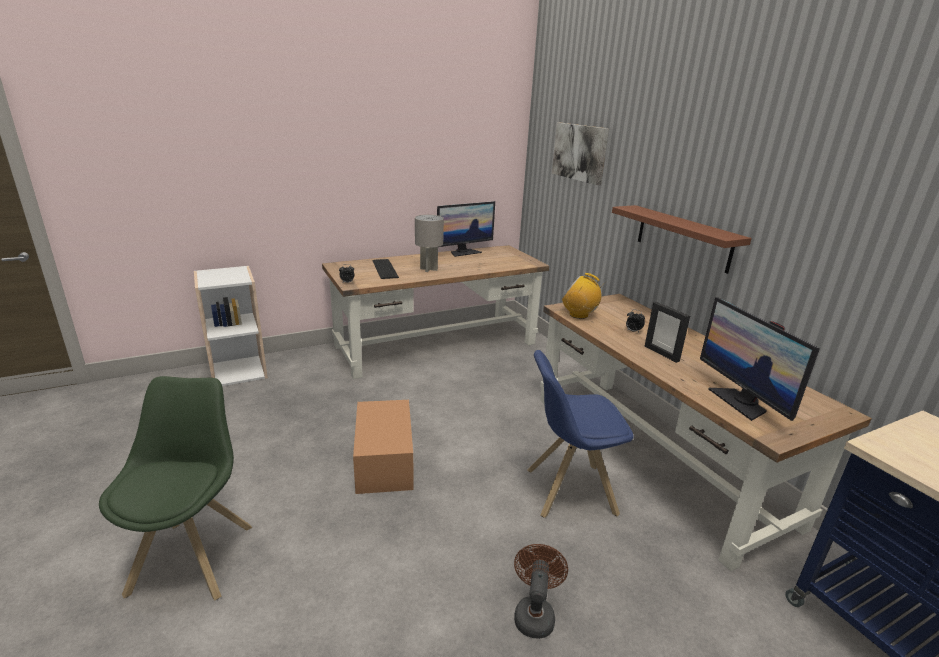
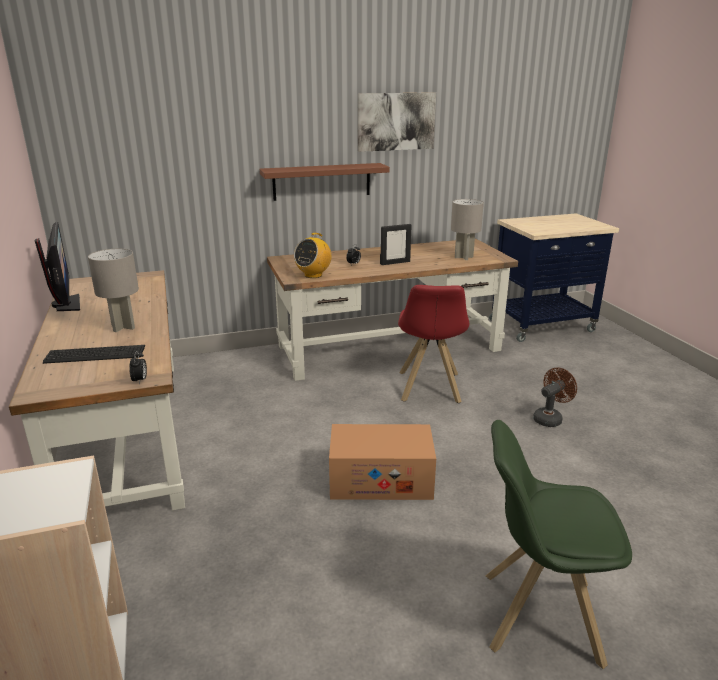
camera: 80 degrees left, 0 degrees up
brown fan [514,544,568,639] -> brown fan turned 120 degrees clockwise [533,367,577,427]
blue chair [527,350,634,518] -> red chair [398,285,470,403]
picture [552,123,609,185] -> picture moved to [358,92,436,152]
monitor [700,297,820,421] -> grey table lamp [451,199,484,260]

